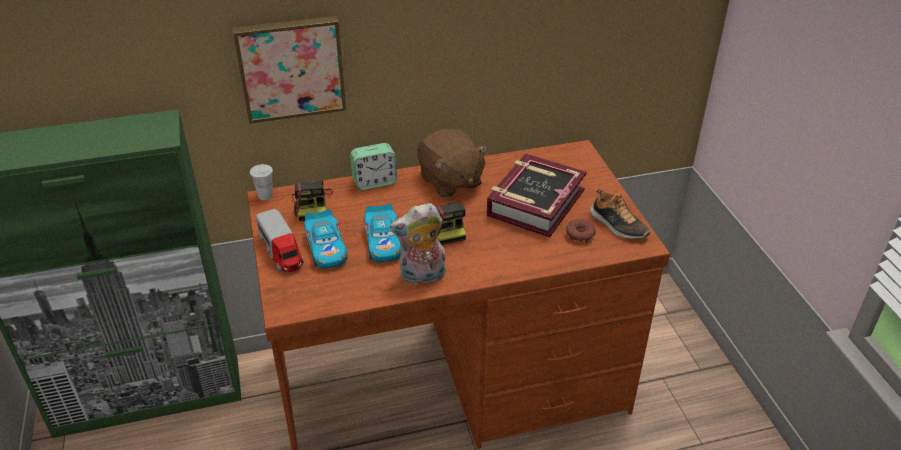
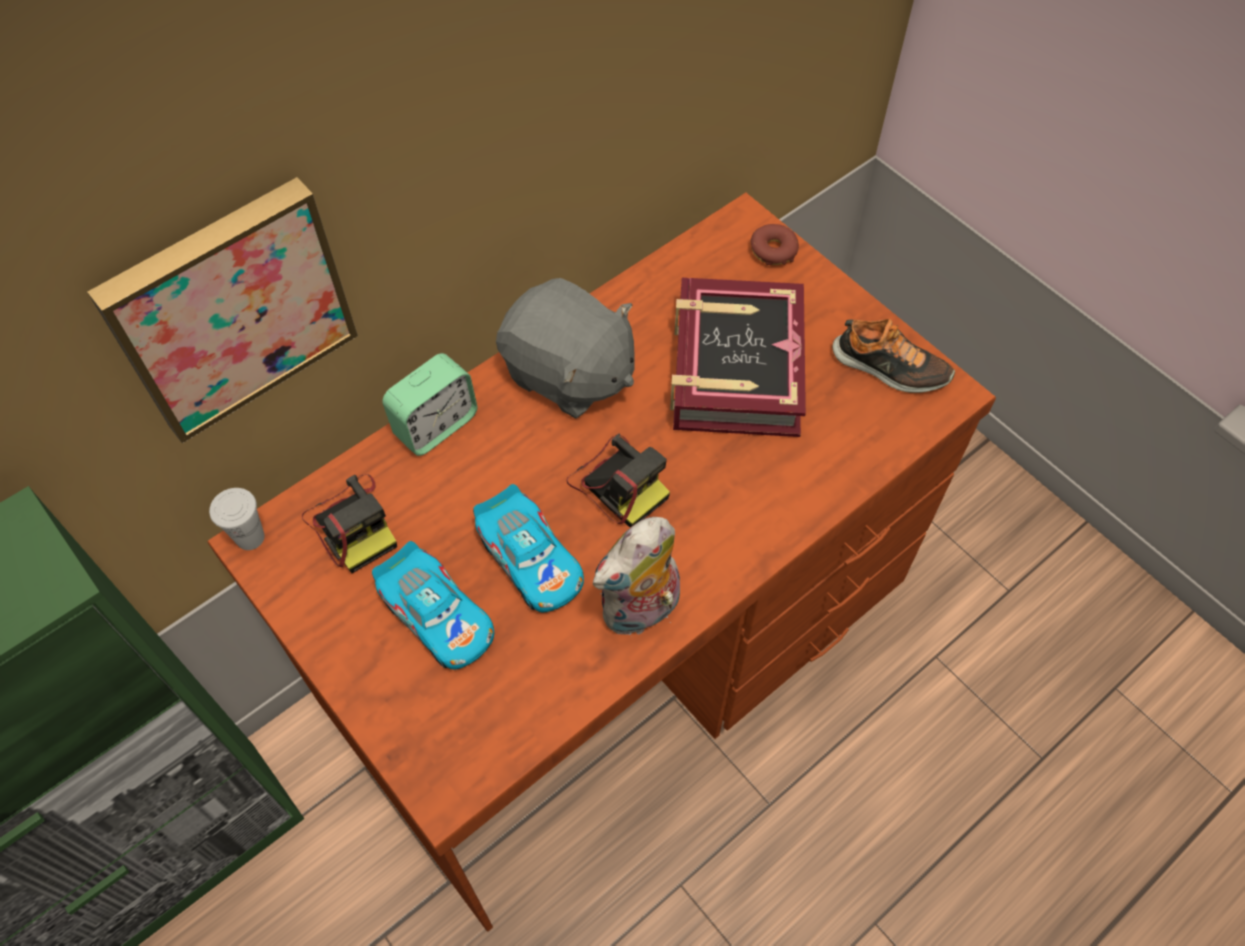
camera: 25 degrees left, 20 degrees up
toy truck [256,209,304,272] -> none
brown plush toy [417,129,488,198] -> grey plush toy [496,278,635,418]
donut [566,219,596,243] -> donut moved to [750,224,799,265]

